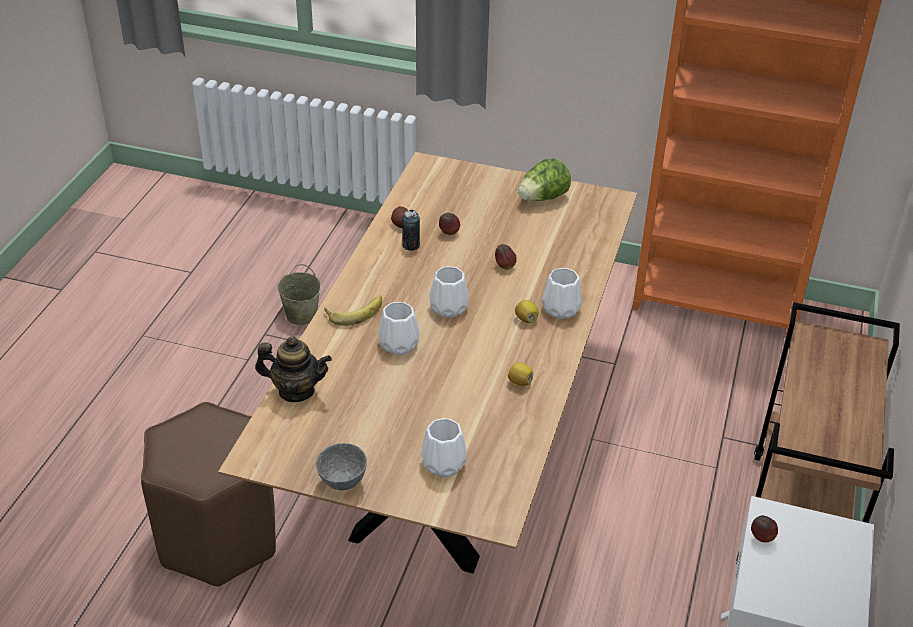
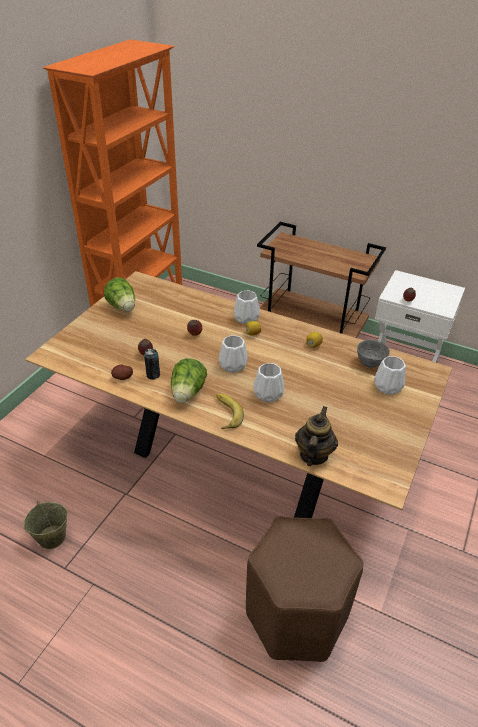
camera: 80 degrees left, 0 degrees up
grey bowl [316,443,367,491] -> grey bowl moved to [357,340,390,368]
none -> lettuce [171,358,207,403]

